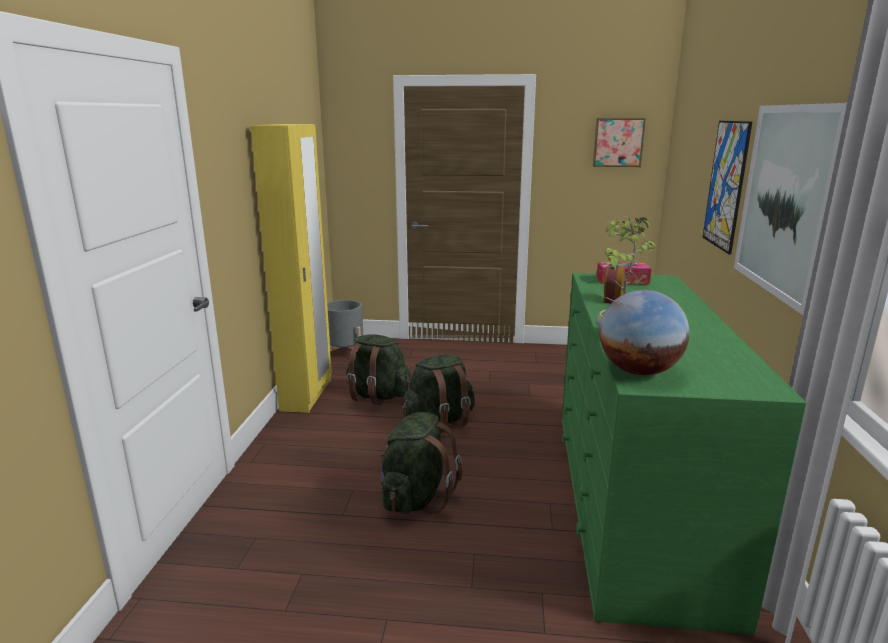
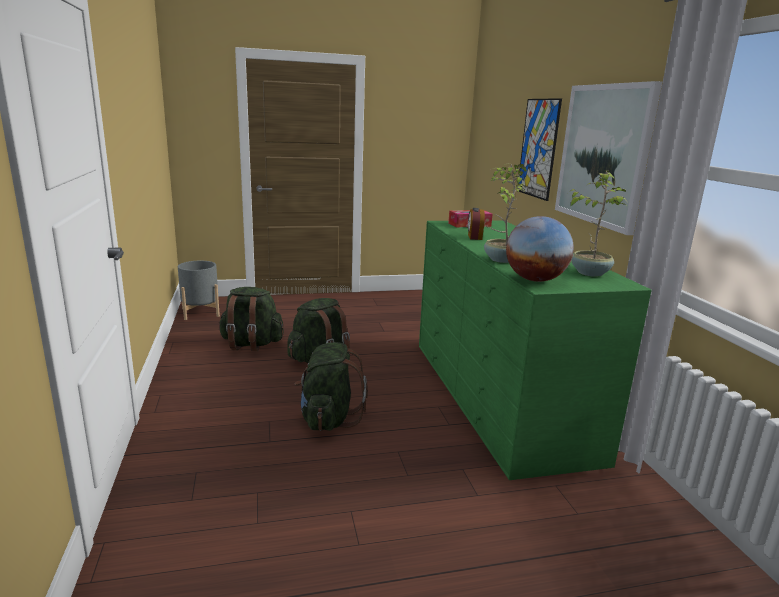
camera: 20 degrees left, 0 degrees up
yellow wardrobe [250,124,332,413] -> none
picture [593,118,646,167] -> none
none -> potted plant [569,170,627,277]

